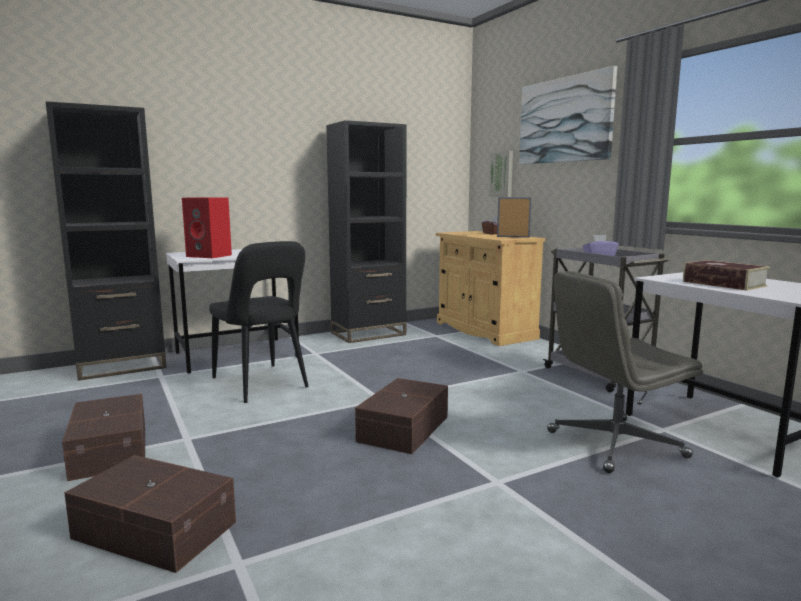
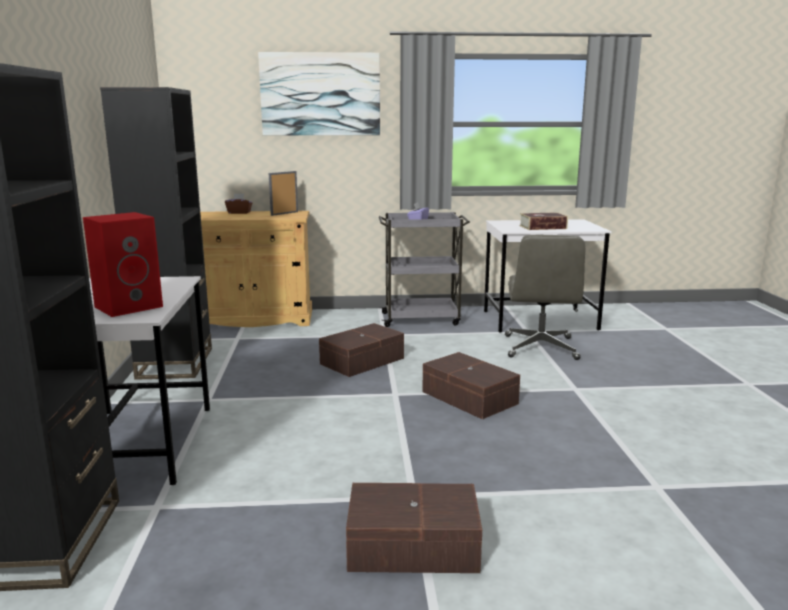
camera: 65 degrees left, 5 degrees up
brown storage box [64,455,236,573] -> brown storage box moved to [319,323,404,377]
black chair [209,241,309,403] -> none
picture [489,151,513,197] -> none

